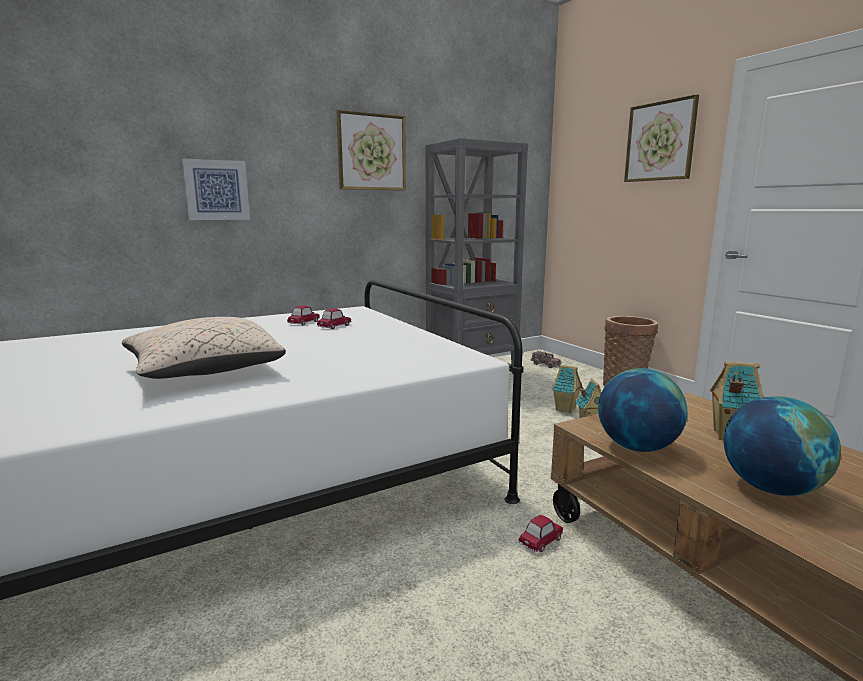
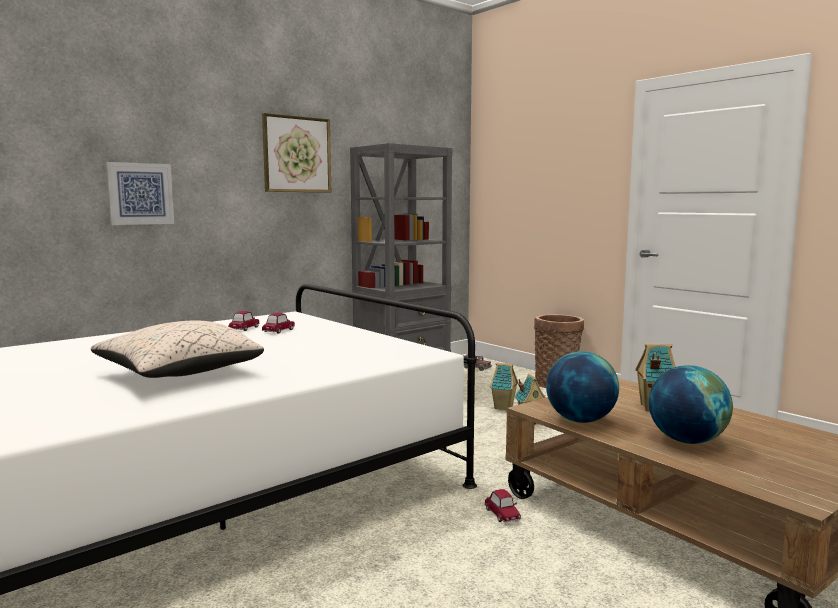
camera: 10 degrees left, 5 degrees down
toy car [518,515,563,552] -> toy car turned 120 degrees clockwise [484,489,521,522]
picture [624,94,699,182] -> none

